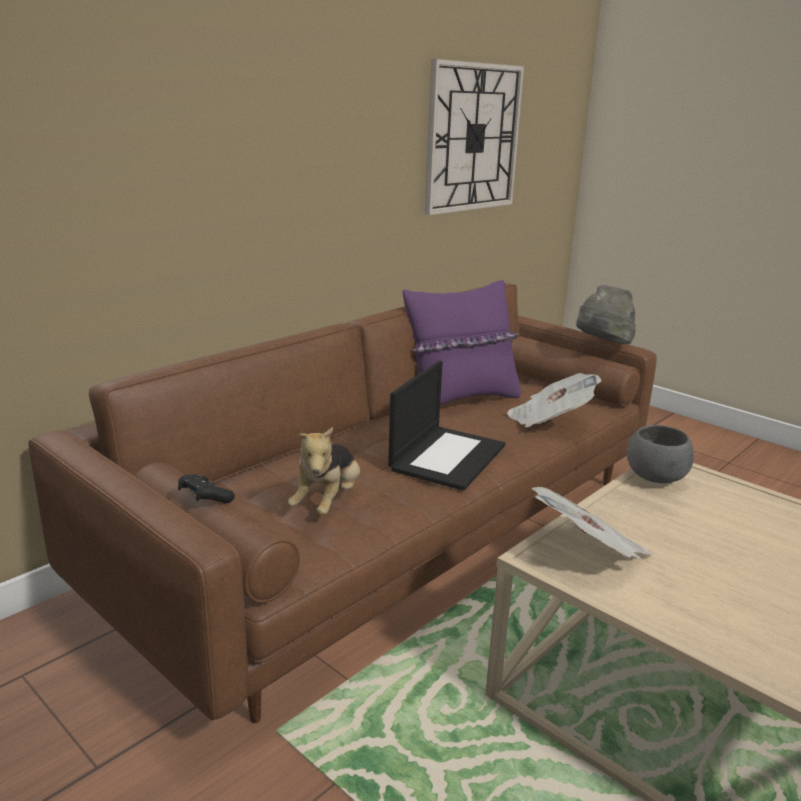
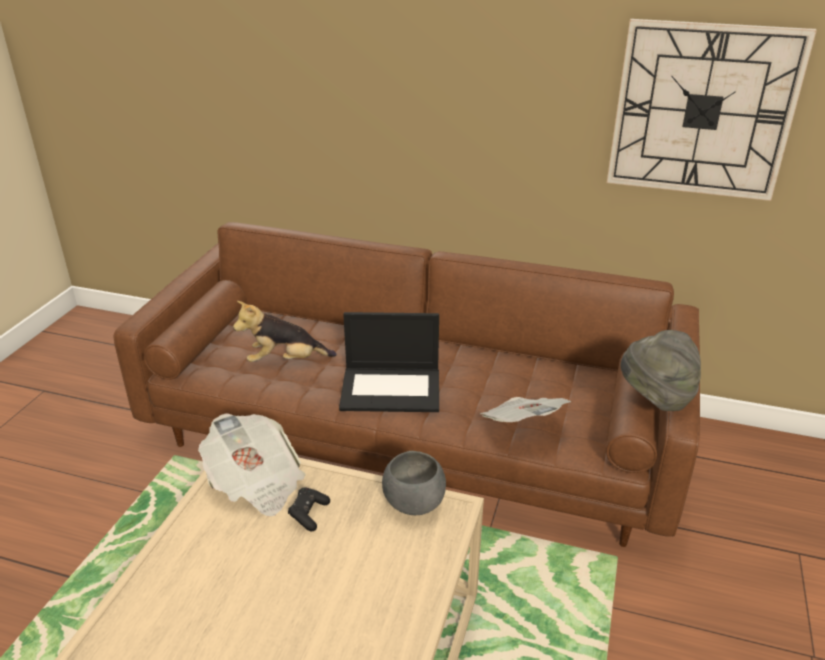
camera: 65 degrees right, 10 degrees up
black game controller [178,474,235,503] -> black game controller moved to [288,487,330,531]
purple pillow [403,280,521,405] -> none

